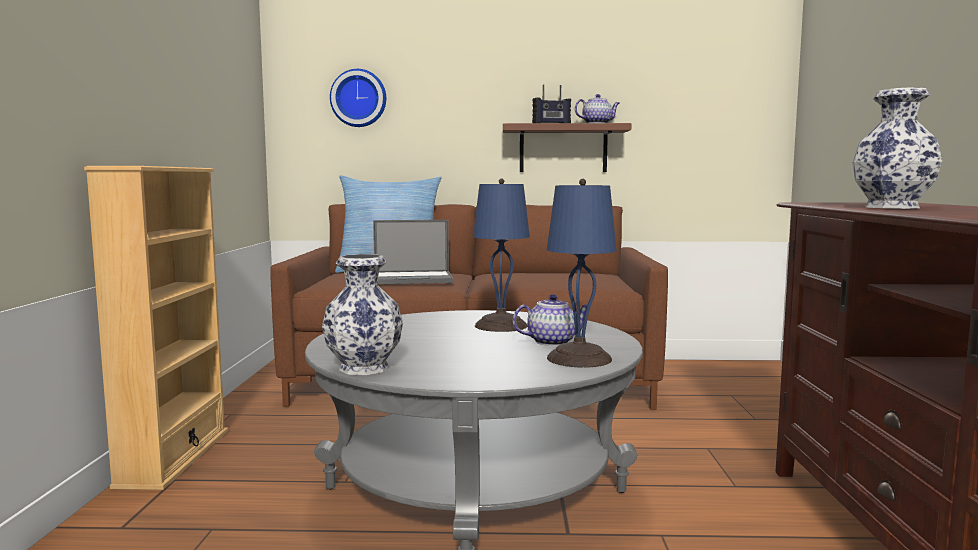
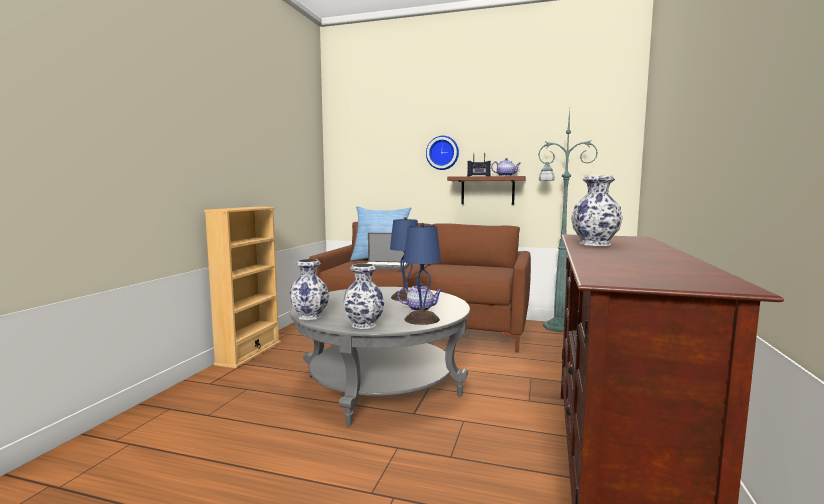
camera: 15 degrees right, 0 degrees up
wall clock [330,69,386,127] -> wall clock moved to [426,136,459,170]
none -> vase [343,264,384,329]
none -> green floor lamp [538,109,598,332]

